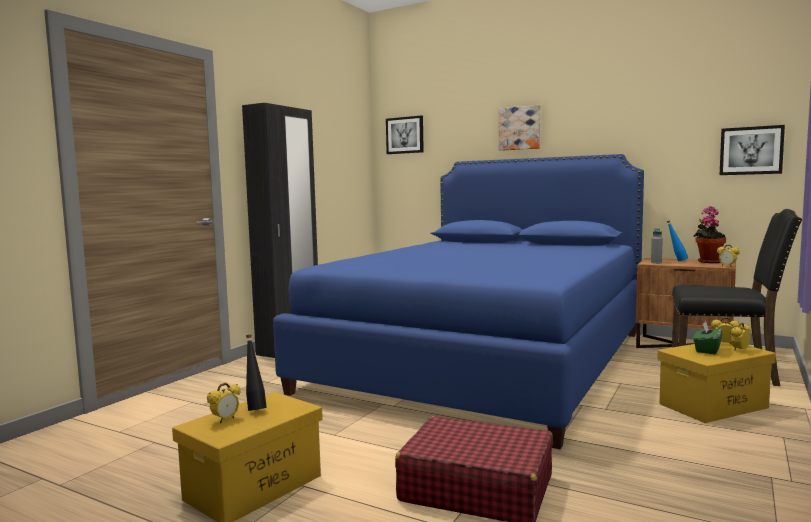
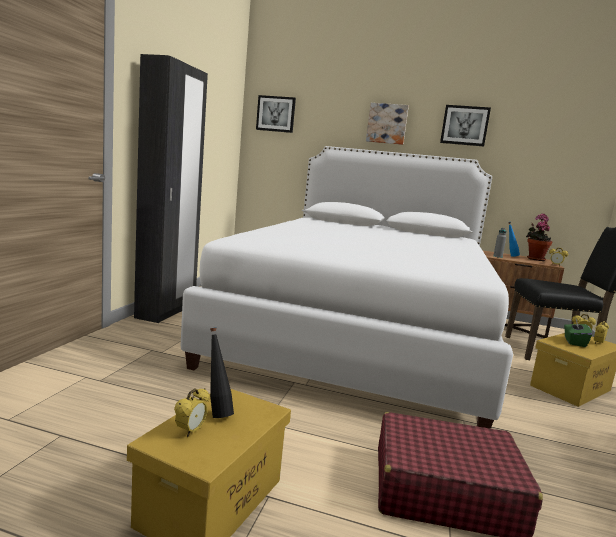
camera: 15 degrees left, 5 degrees up
blue bed [273,154,644,449] -> white bed [181,146,513,429]
picture [720,125,785,175] -> picture moved to [440,105,491,146]

